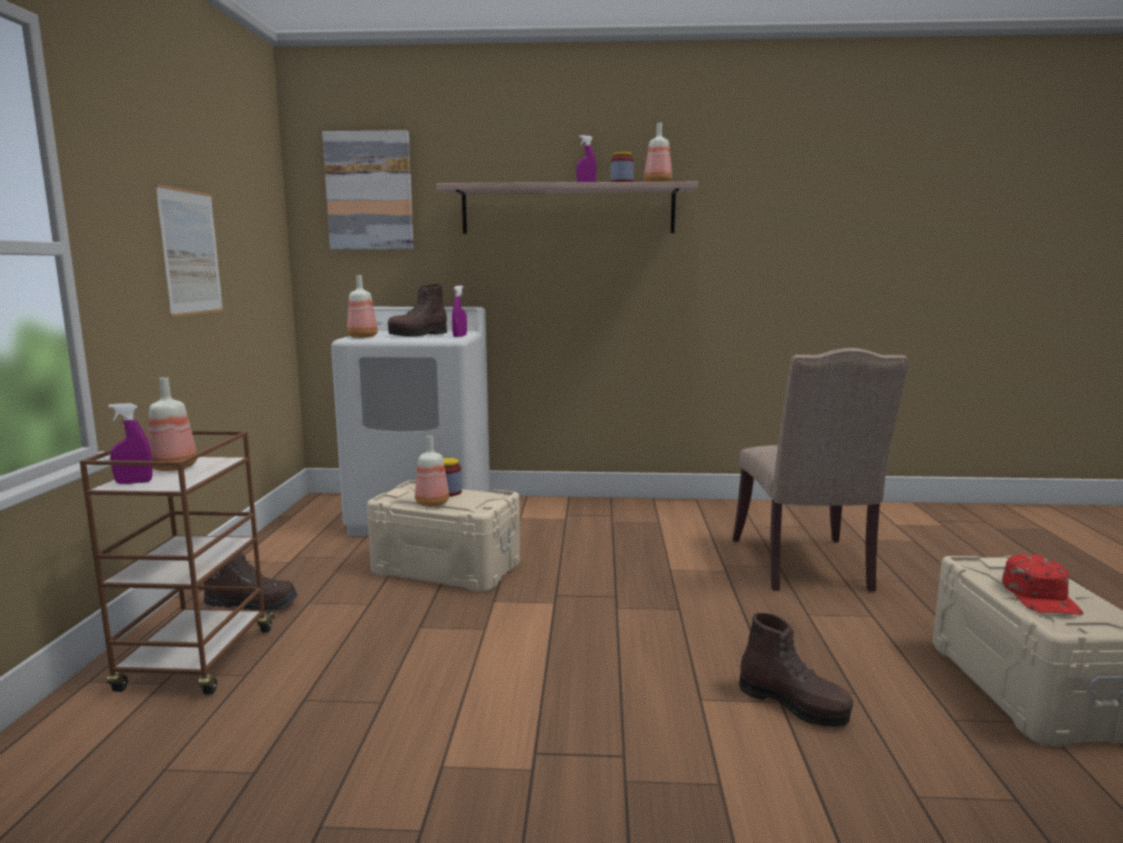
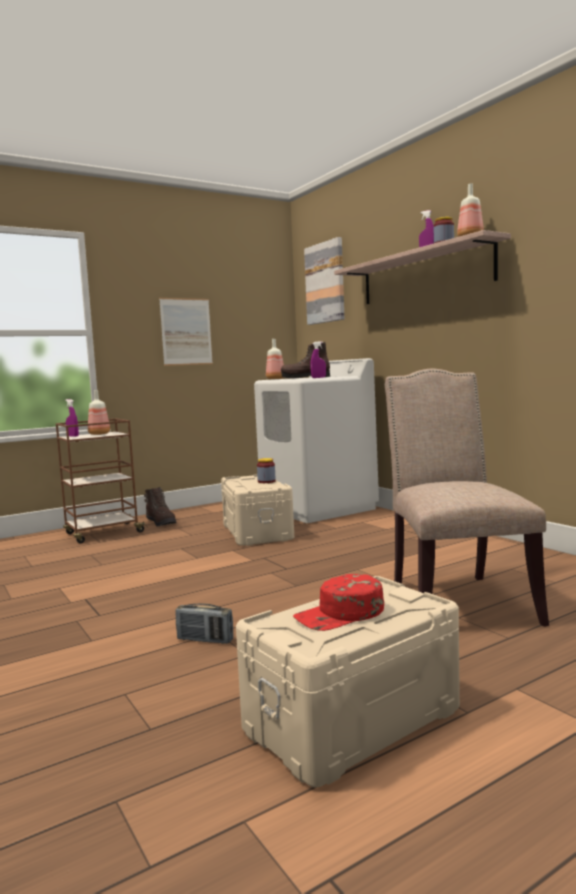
camera: 55 degrees right, 5 degrees down
bottle [415,436,449,507] -> none
beige chair [732,348,908,592] -> beige chair turned 120 degrees clockwise [385,369,549,626]
brown boot [739,613,853,727] -> radio [176,603,233,644]

